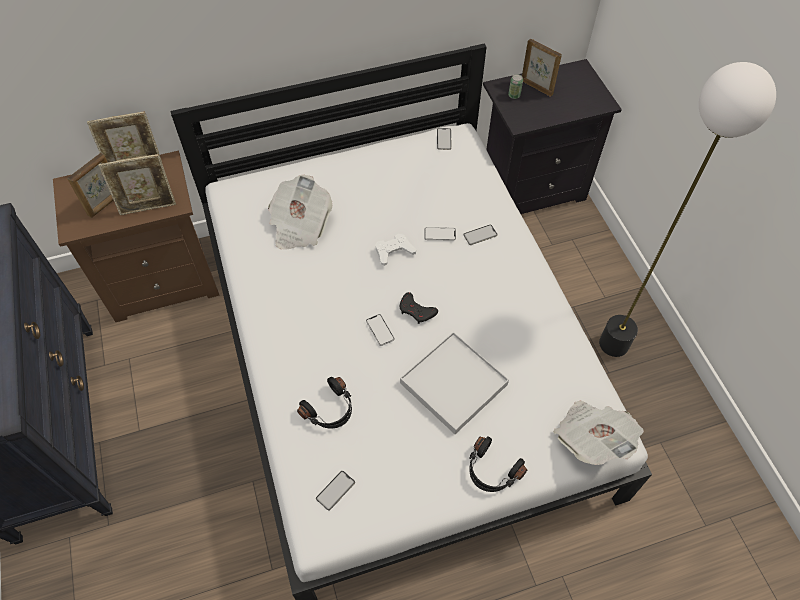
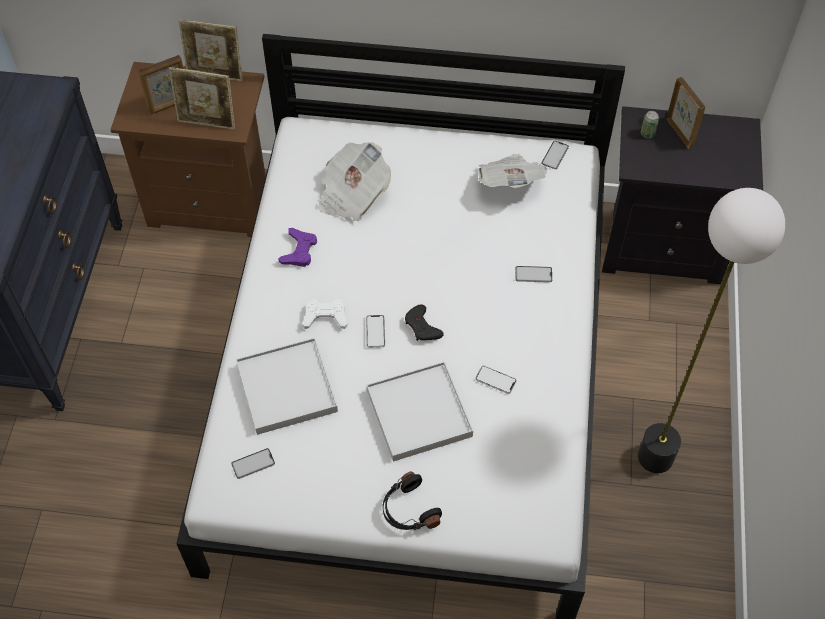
camera: 25 degrees right, 0 degrees up
black headphones [297,377,352,429] -> white tray [236,338,338,435]
white game controller [376,234,416,266] -> white game controller moved to [302,299,348,329]
phone [424,227,456,241] -> phone moved to [475,366,517,394]
newspaper [553,401,644,465] -> newspaper moved to [478,154,547,188]
none -> purple game controller [278,228,317,267]

